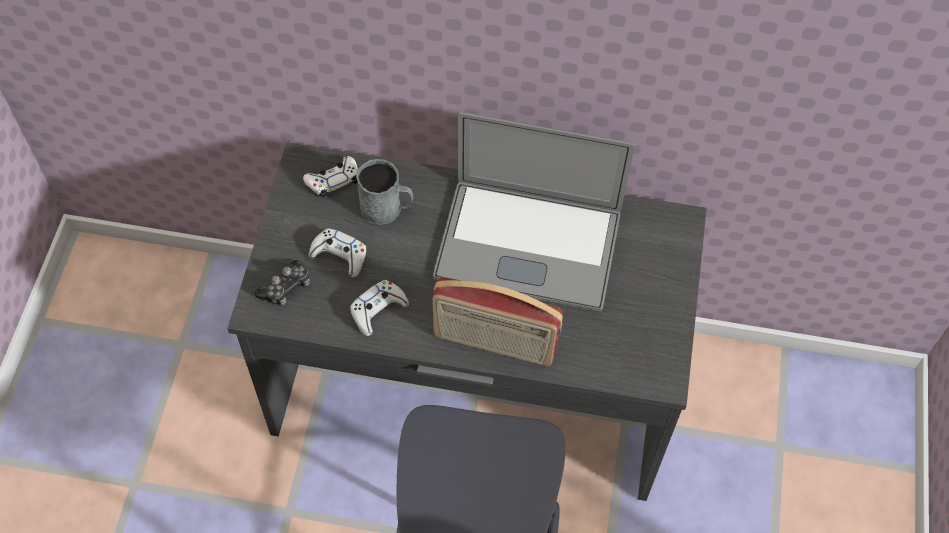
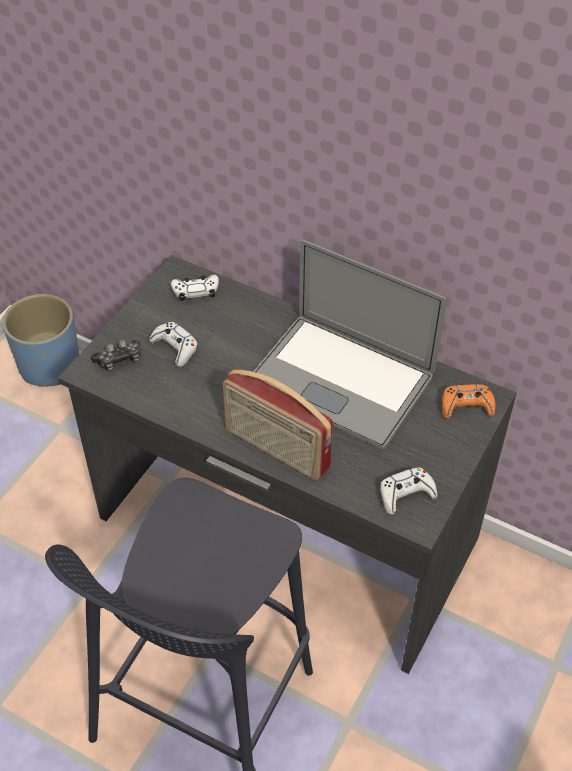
camera: 20 degrees right, 10 degrees down
white game controller [350,280,409,336] -> white game controller moved to [380,467,437,515]
grey mug [356,159,413,225] -> none
none -> blue planter [2,294,79,387]
none -> orange game controller [442,384,496,419]

